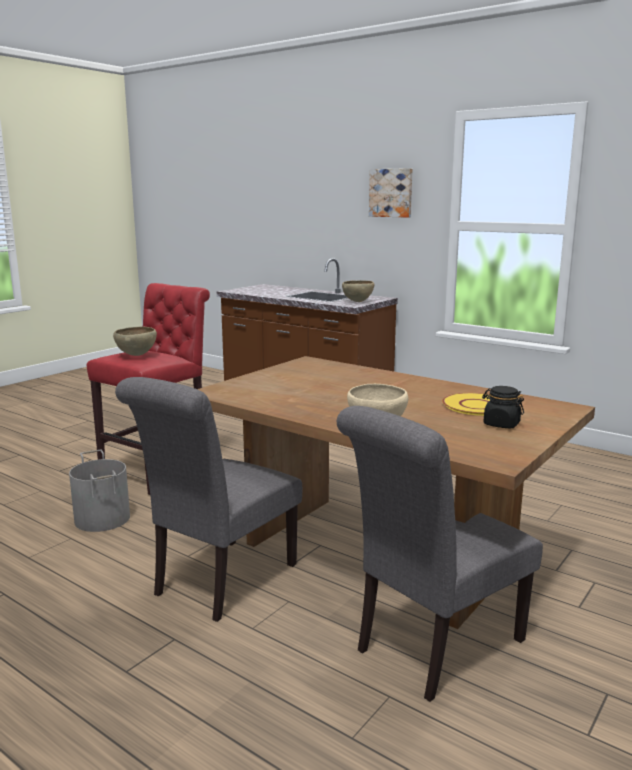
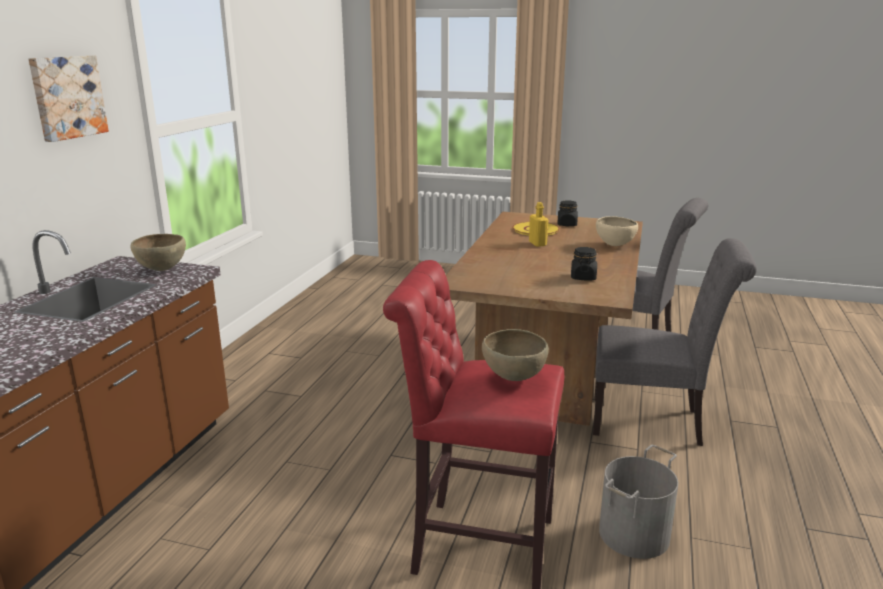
camera: 110 degrees left, 5 degrees up
none -> yellow bottle [529,202,548,247]
none -> black jar [571,247,597,280]

